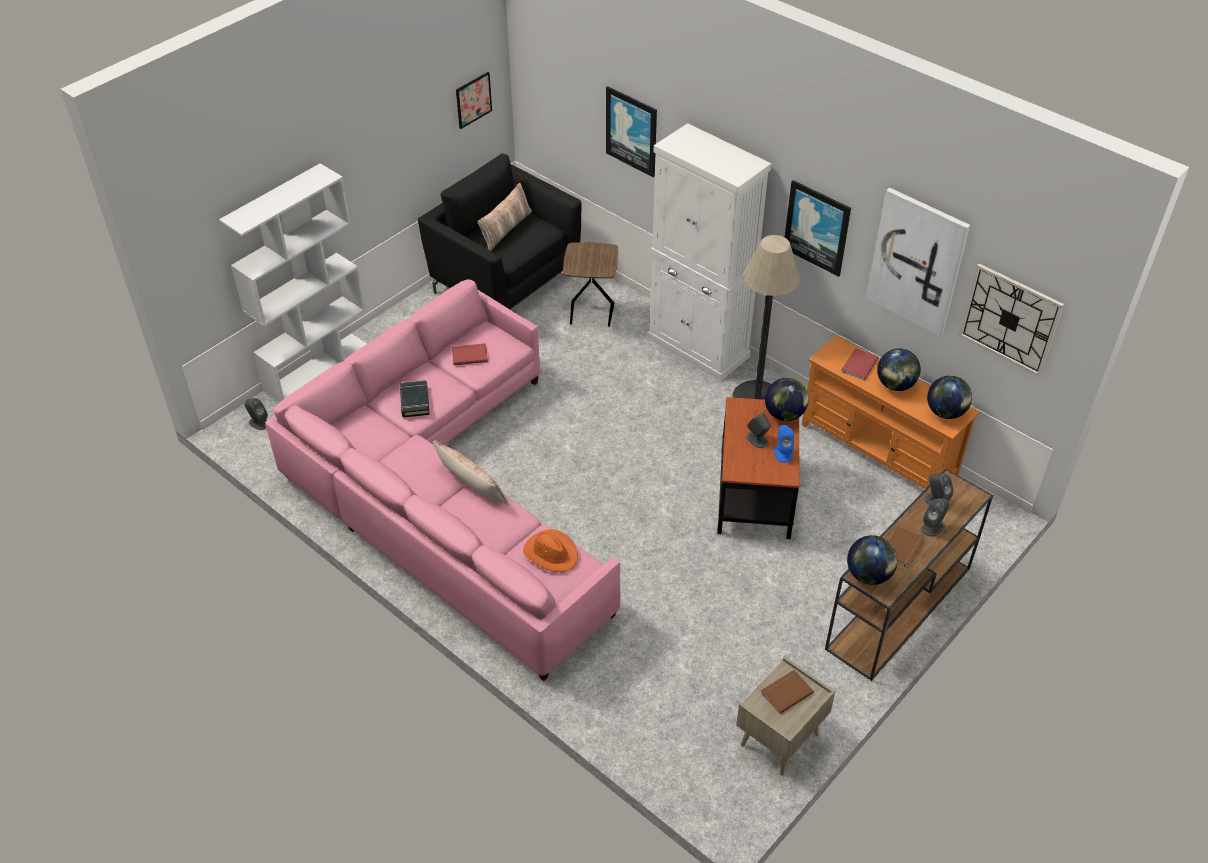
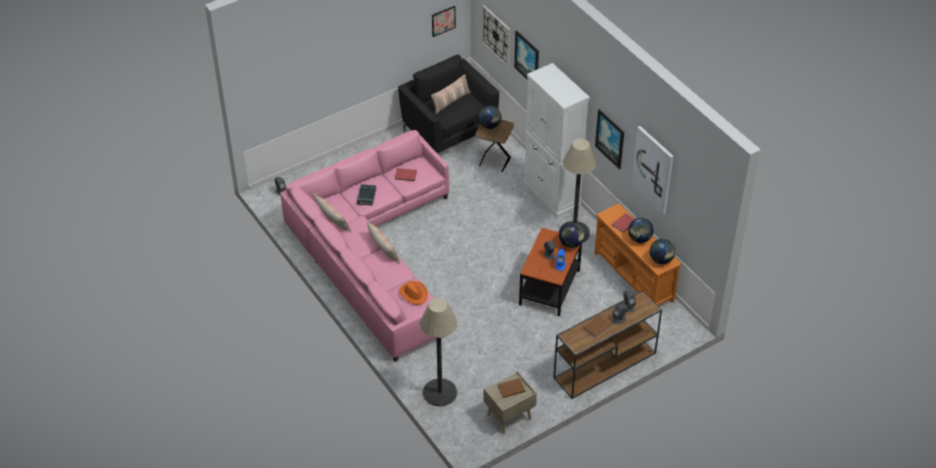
camera: 15 degrees right, 0 degrees up
white bookcase [219,163,367,403] -> none
globe [847,535,898,585] -> globe moved to [478,106,501,129]
wall clock [959,264,1064,376] -> wall clock moved to [482,5,511,67]
none -> pillow [313,193,351,232]
none -> floor lamp [420,298,457,406]

